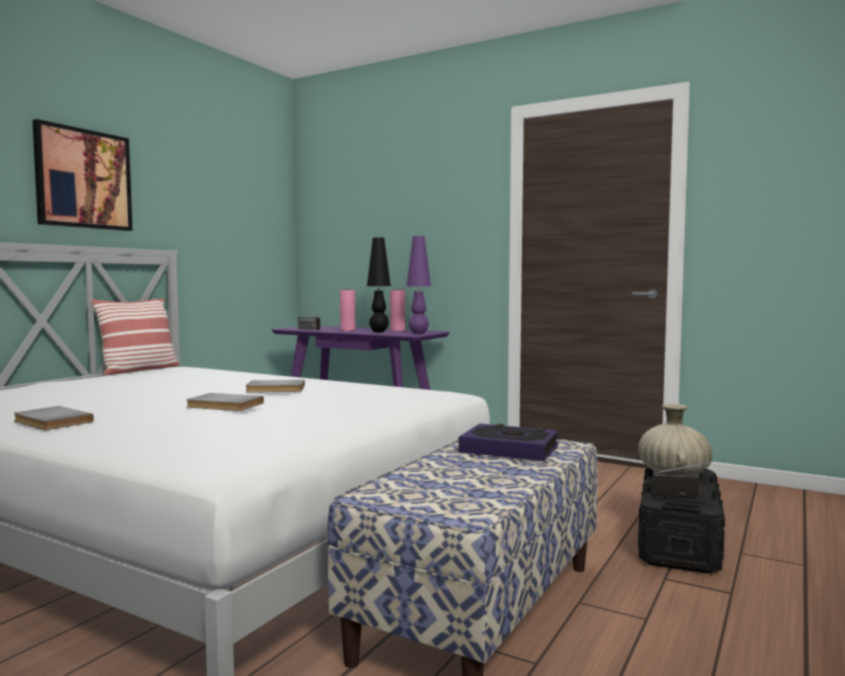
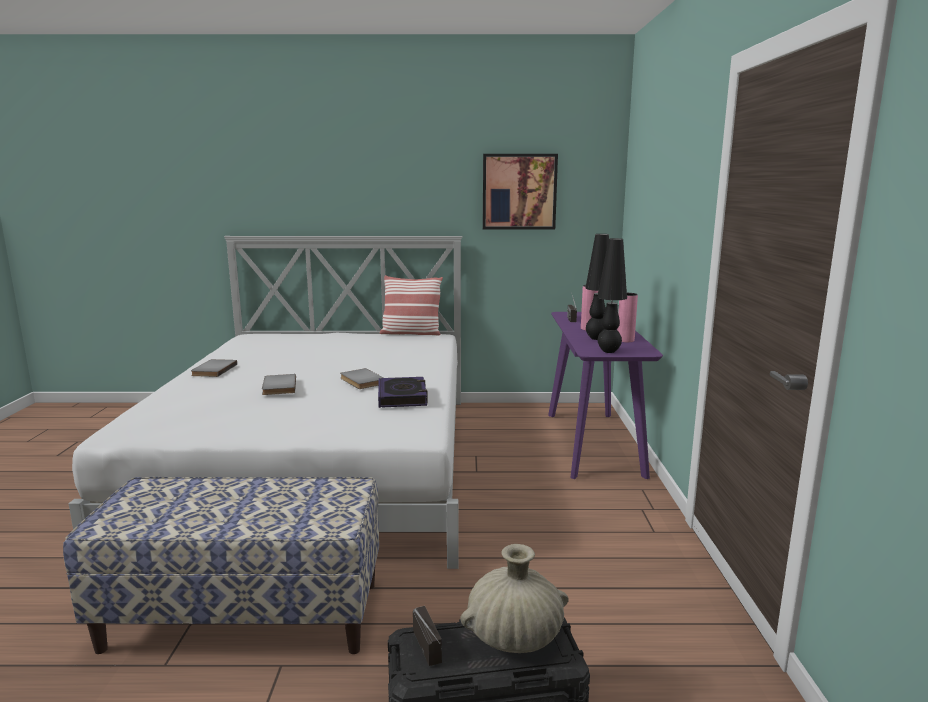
camera: 60 degrees right, 10 degrees up
picture [32,119,132,231] -> picture moved to [483,154,558,230]
purple table lamp [406,236,431,334] -> black table lamp [598,238,627,353]
book [458,423,559,461] -> book moved to [378,377,428,408]

